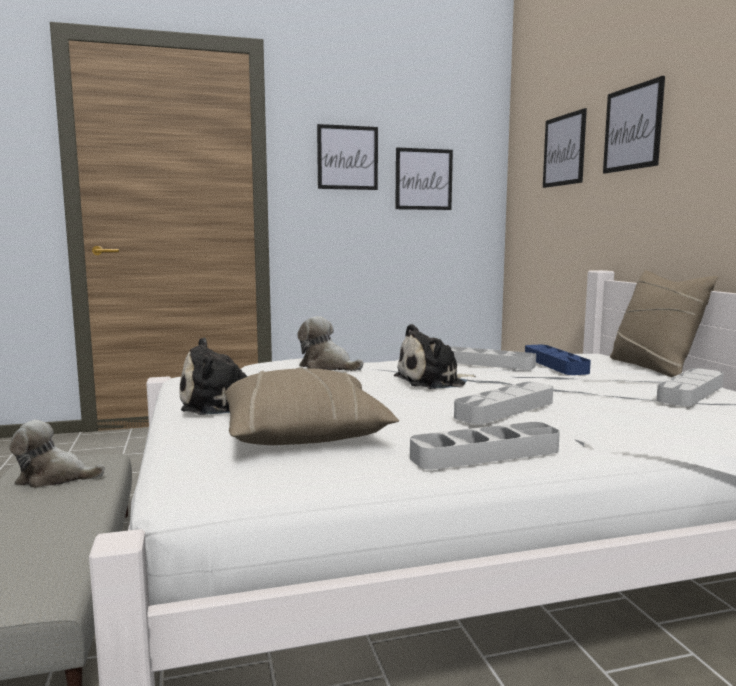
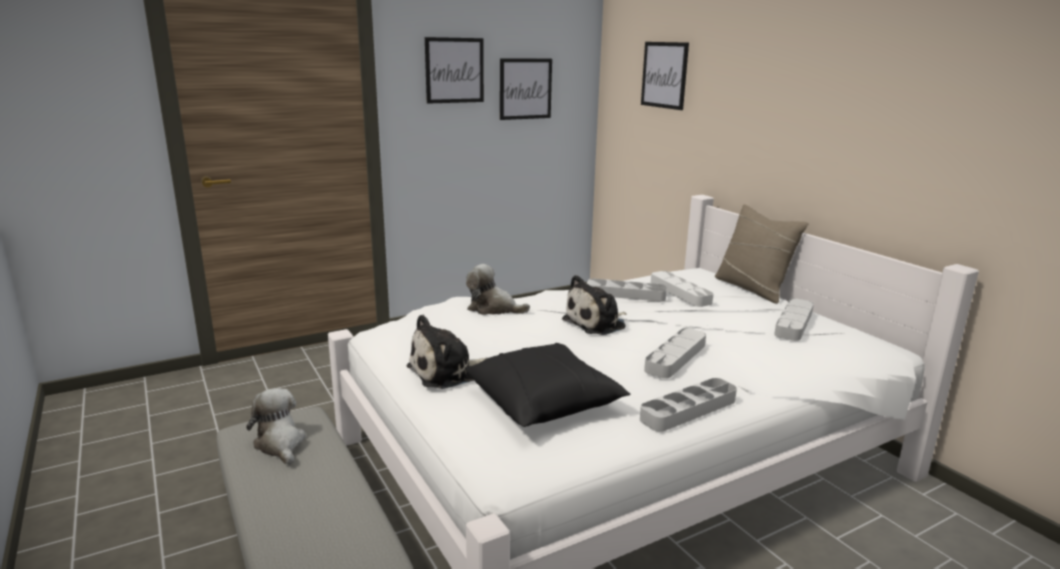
camera: 15 degrees left, 10 degrees up
plush toy [9,420,105,488] -> plush toy turned 75 degrees clockwise [246,388,306,465]
beige pillow [225,367,399,445] -> black pillow [465,343,631,427]
blue tray [525,345,591,375] -> white tray [651,271,714,307]
picture [603,76,665,173] -> none

